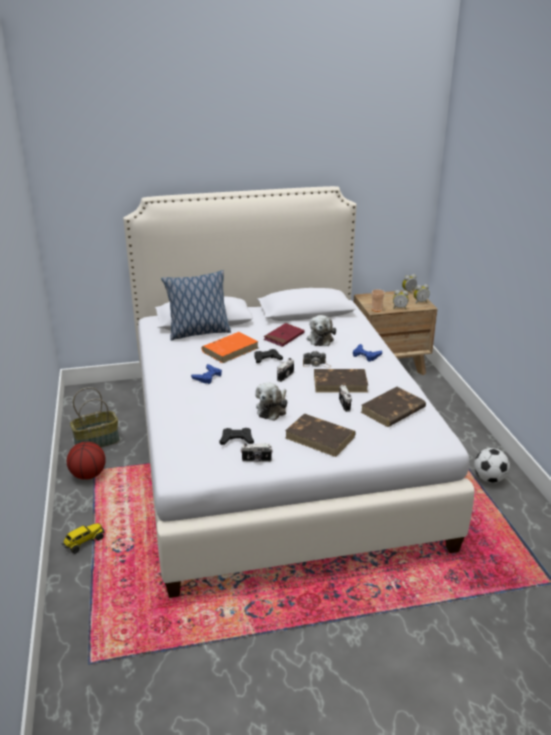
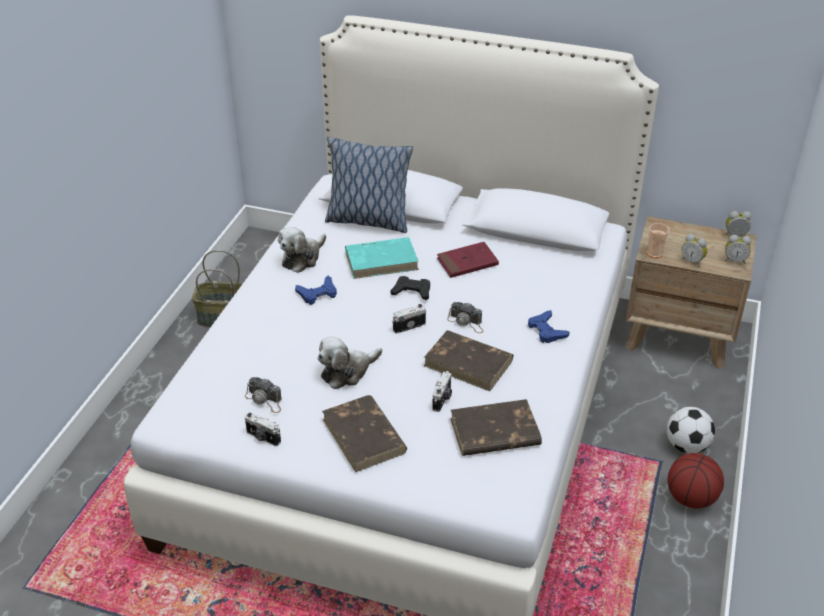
camera: 30 degrees right, 10 degrees up
toy truck [62,523,104,554] -> none
basketball [67,442,106,479] -> basketball moved to [668,453,724,509]
orange book [201,332,259,363] -> turquoise book [345,237,419,279]
black game controller [220,428,254,445] -> camera [245,377,282,413]
plush toy [307,315,336,346] -> plush toy moved to [278,227,326,273]
football [474,448,510,483] -> football moved to [667,407,715,454]

